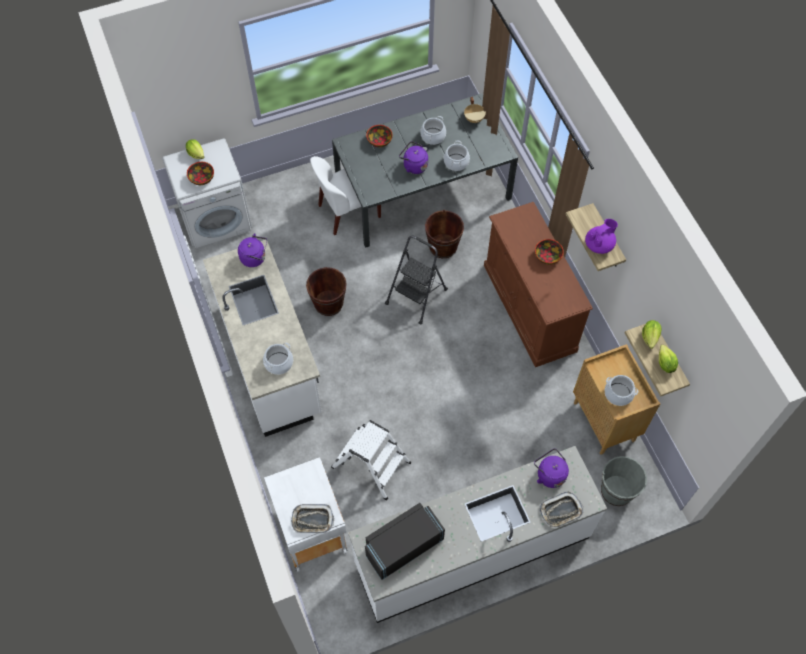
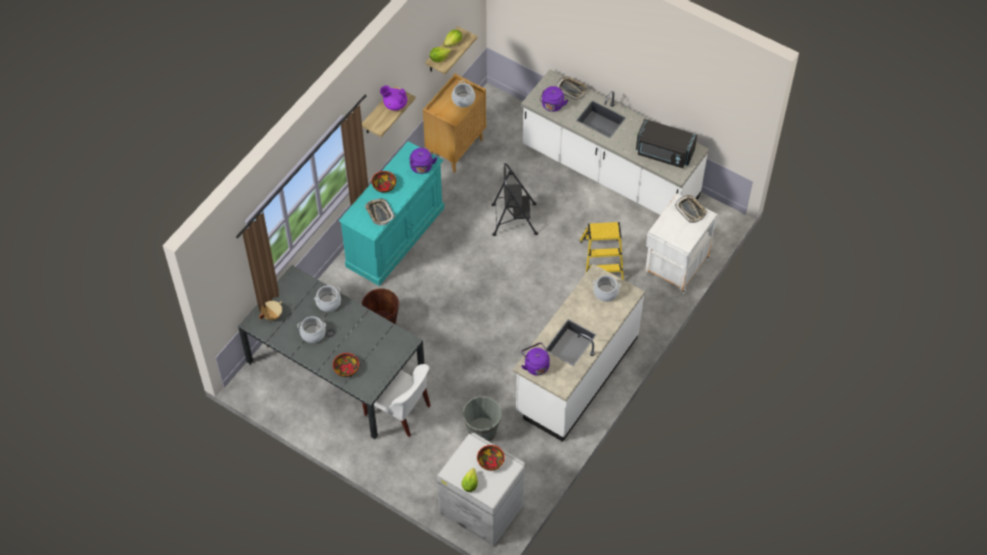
camera: 125 degrees left, 5 degrees down
brown bucket [306,267,347,316] -> none
white step ladder [331,420,411,500] -> yellow step ladder [580,222,624,280]
black step ladder [385,236,448,325] -> black step ladder moved to [491,163,538,236]
purple kettle [399,141,428,174] -> purple kettle moved to [410,148,437,174]
brown cabinet [484,202,593,367] -> turquoise cabinet [339,141,445,286]
grey bucket [601,456,647,506] -> grey bucket moved to [462,396,502,441]
none -> tray [365,198,395,226]

